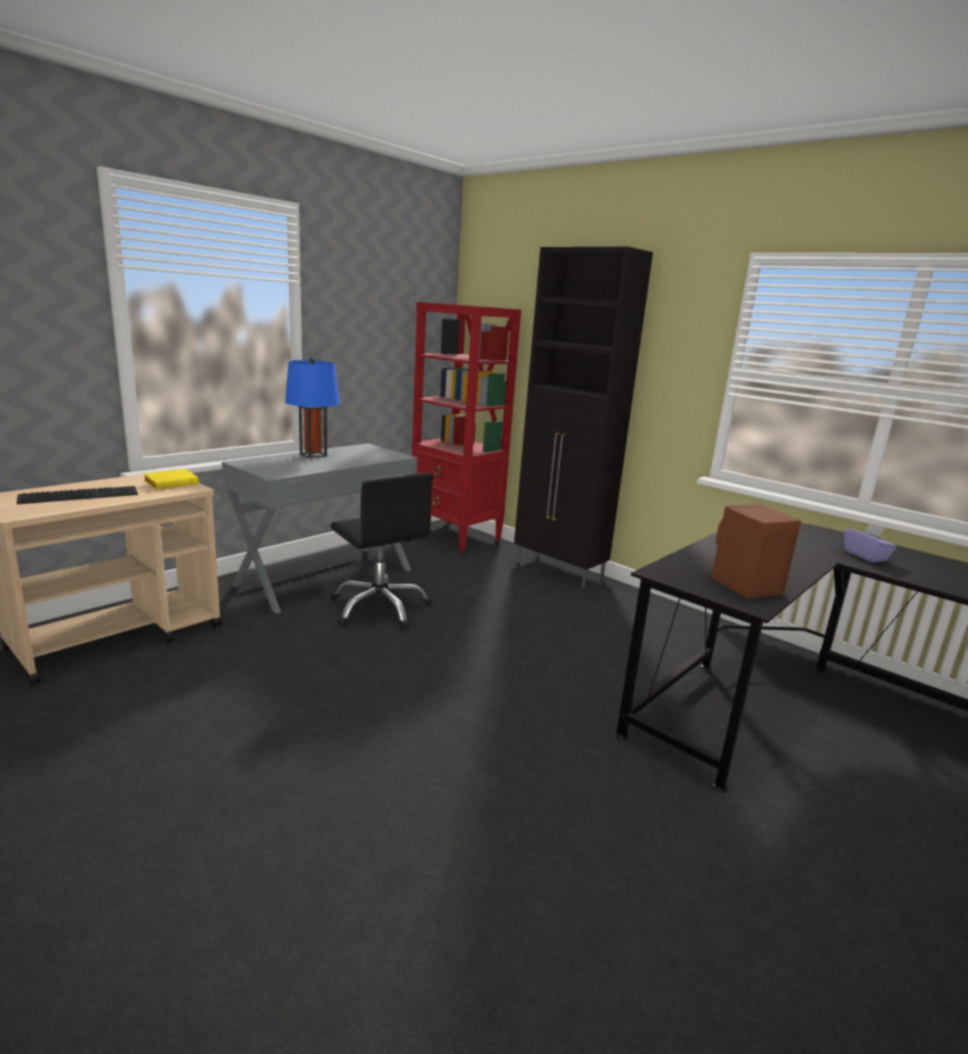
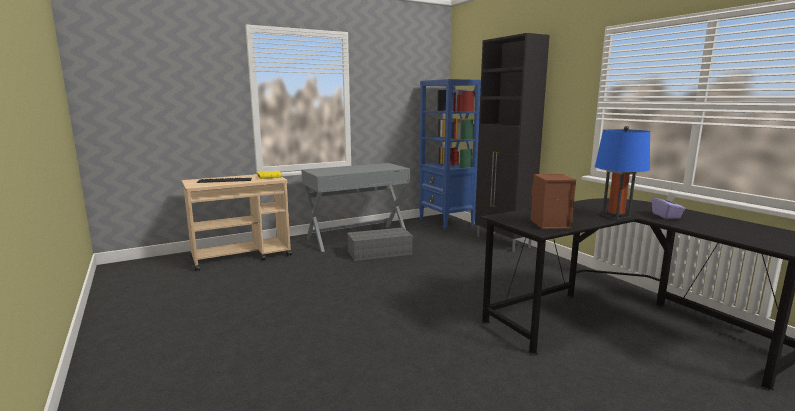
camera: 20 degrees right, 5 degrees down
blue table lamp [285,357,340,458] -> blue table lamp moved to [595,126,650,220]
black office chair [331,473,433,629] -> grey storage box [347,227,413,261]
red bookcase [412,302,521,552] -> blue bookcase [419,79,481,230]

